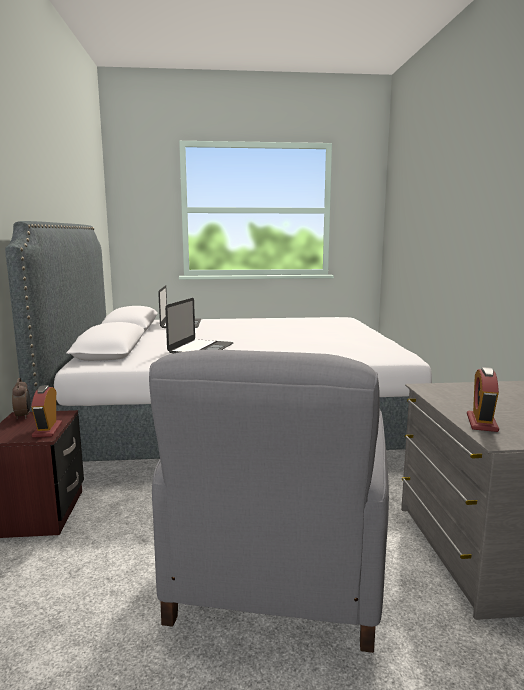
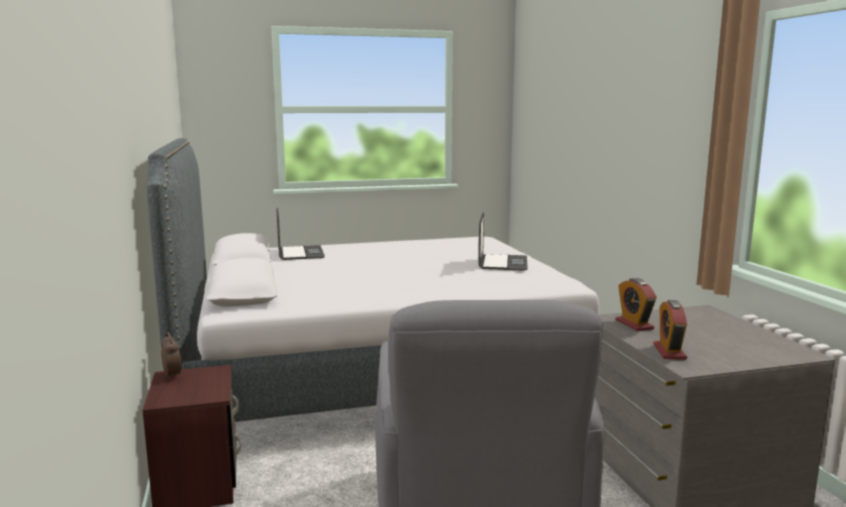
camera: 10 degrees left, 0 degrees up
alarm clock [31,385,62,438] -> alarm clock moved to [616,278,657,331]
laptop [165,298,234,353] -> laptop moved to [478,212,528,271]

